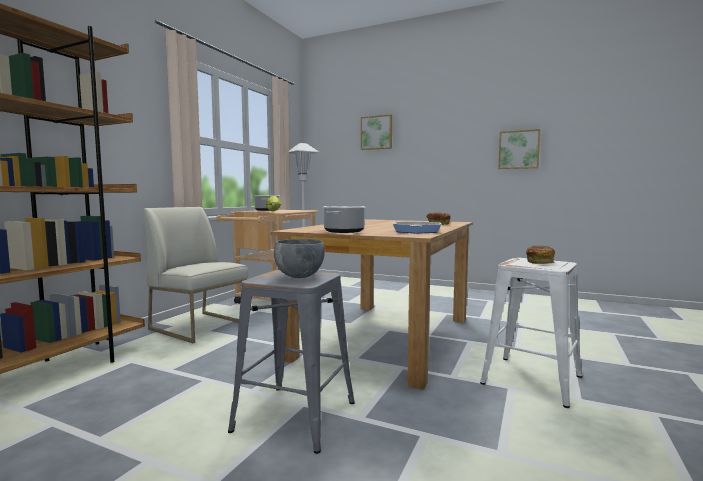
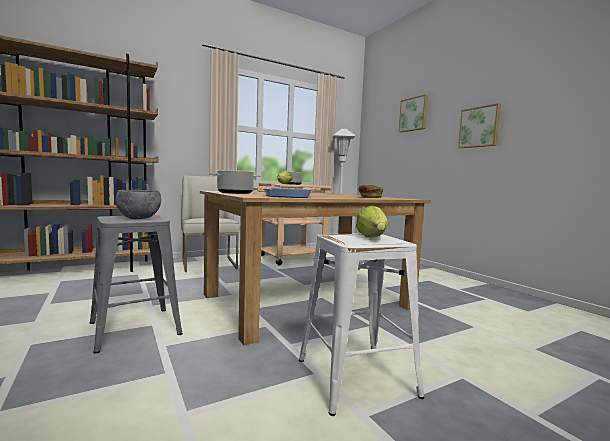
camera: 35 degrees right, 0 degrees up
picture [498,129,540,169] -> picture moved to [458,103,501,148]
bread [526,245,555,264] -> lettuce [356,205,388,238]

